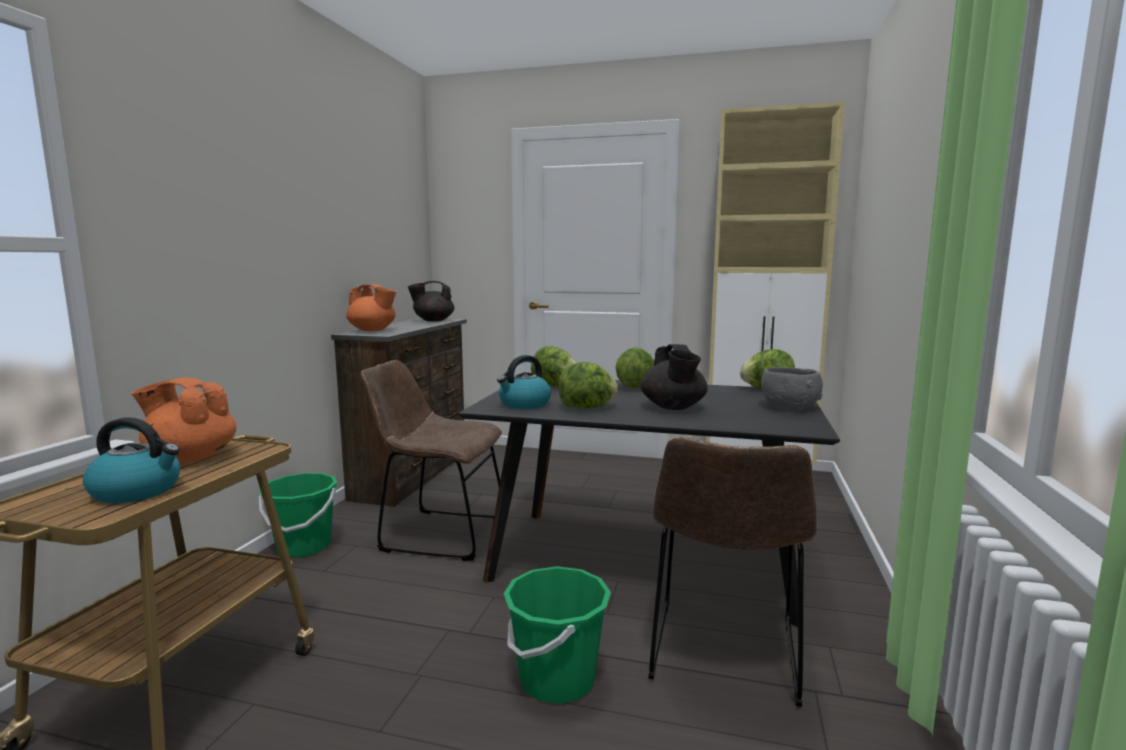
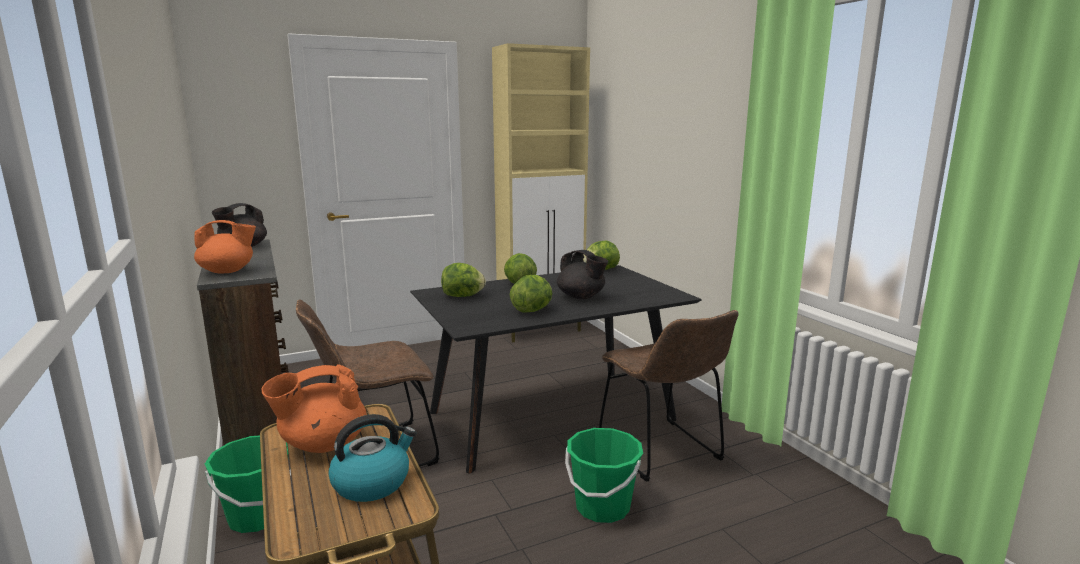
camera: 40 degrees left, 5 degrees up
kettle [497,355,551,409] -> none
grey bowl [761,367,823,410] -> none

